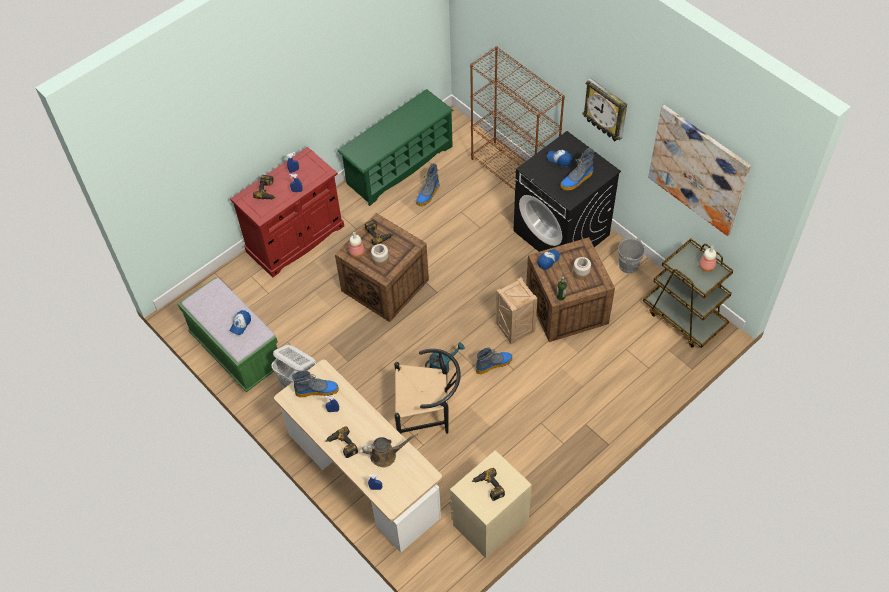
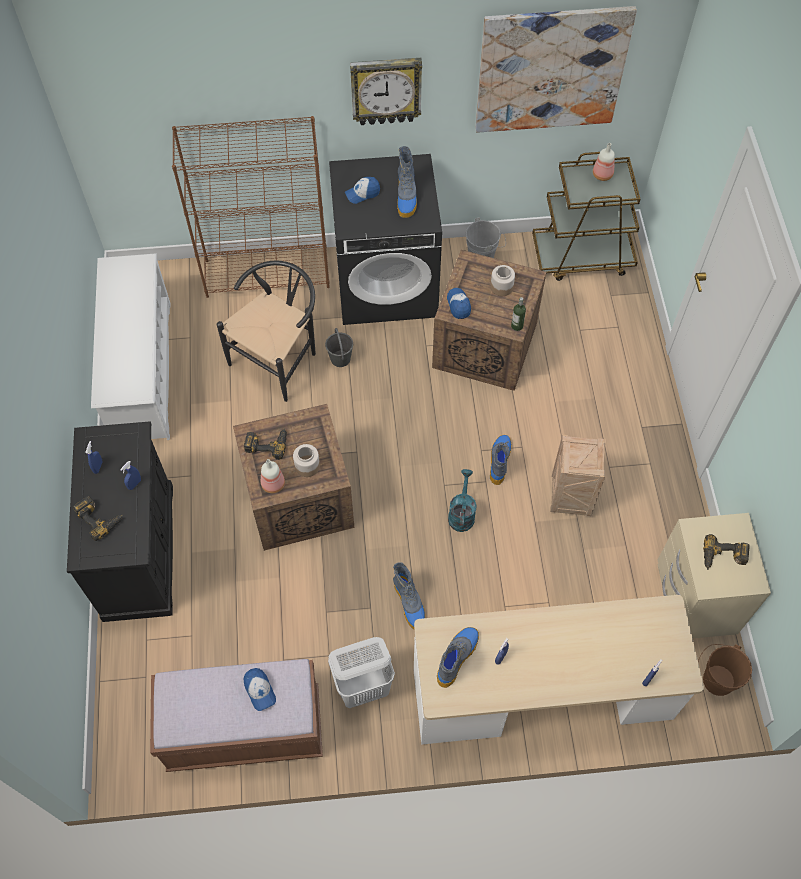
camera: 55 degrees left, 5 degrees up
green bench [178,277,279,392] -> brown bench [150,659,323,772]
red cabinet [230,147,344,277] -> black cabinet [67,421,173,622]
power drill [325,426,358,458] -> none
green shoe rack [337,89,453,206] -> white shoe rack [91,253,170,440]
brown watering can [362,434,418,467] -> none
black chair [394,349,461,435] -> black chair moved to [217,260,316,402]
boot [416,163,440,206] -> boot moved to [393,562,425,629]
crate [496,277,538,344] -> crate moved to [550,434,606,516]
none -> grey bucket [325,328,353,367]
none -> brown bucket [698,644,752,696]

